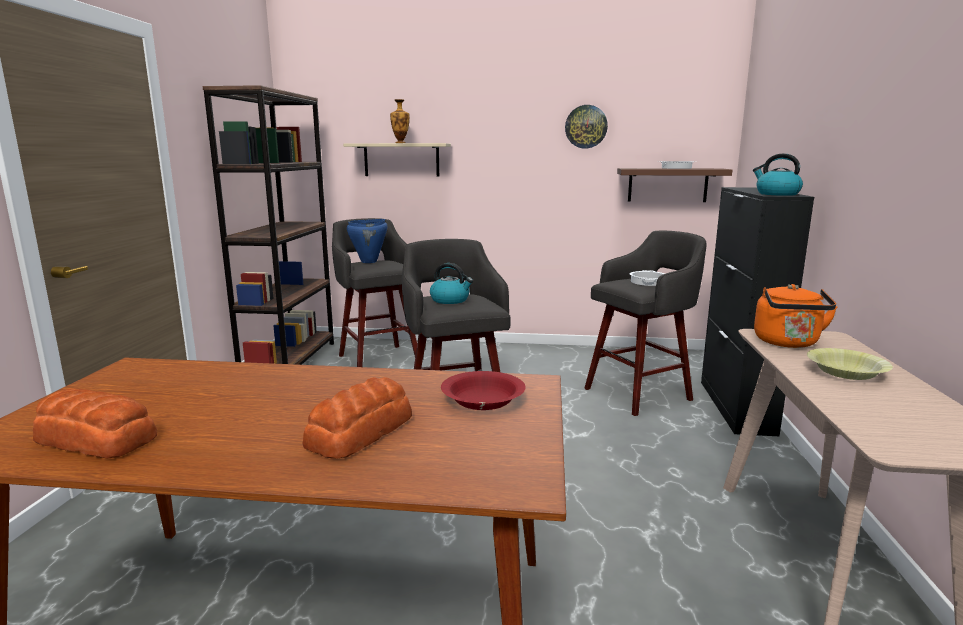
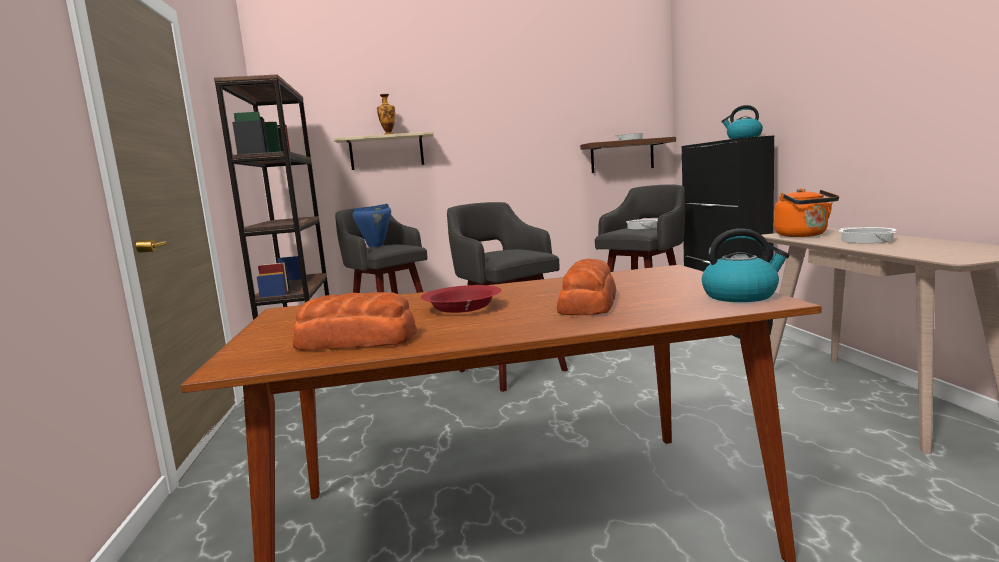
camera: 15 degrees left, 5 degrees down
kettle [430,263,473,304] -> kettle moved to [702,229,790,302]
red bowl [441,371,526,410] -> red bowl moved to [421,285,502,313]
wall clock [565,105,608,149] -> none
yellow bowl [807,348,893,380] -> cooking pot [839,227,897,243]

